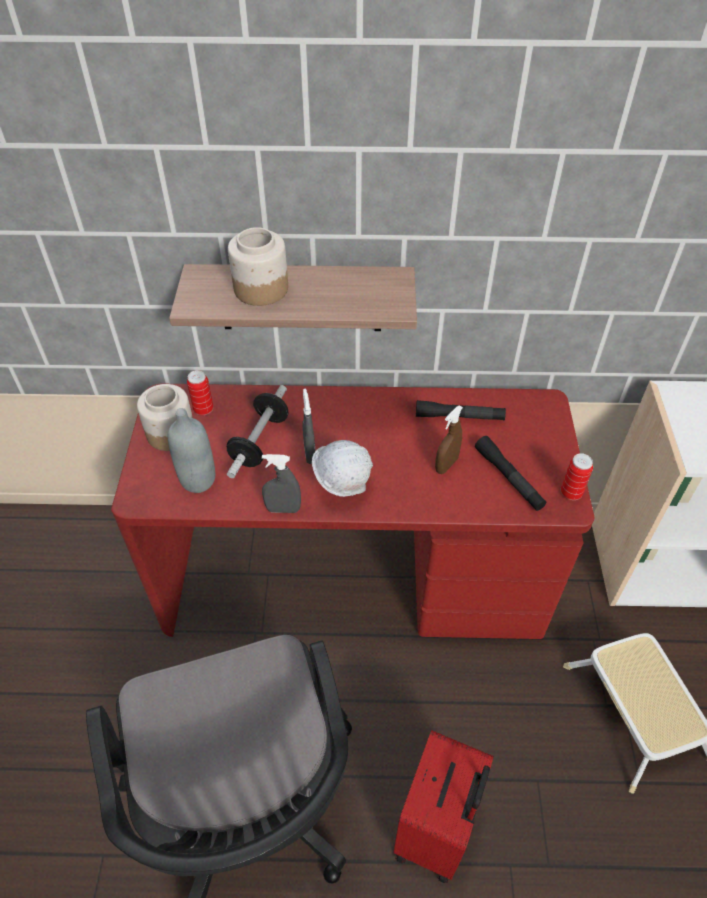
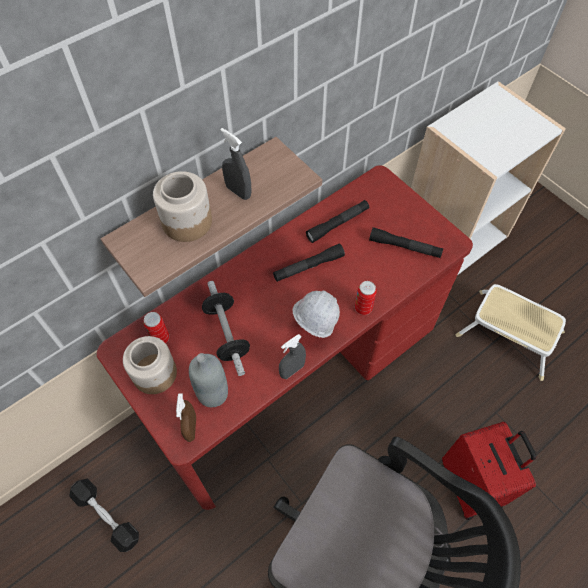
camera: 40 degrees left, 10 degrees up
grey spray bottle [302,389,315,464] -> grey spray bottle moved to [220,128,252,200]
brown spray bottle [435,406,463,474] -> brown spray bottle moved to [176,393,196,442]
can [561,453,593,500] -> can moved to [355,281,377,315]
none -> black dumbbell [69,479,139,552]
none -> black flashlight [273,244,345,282]

